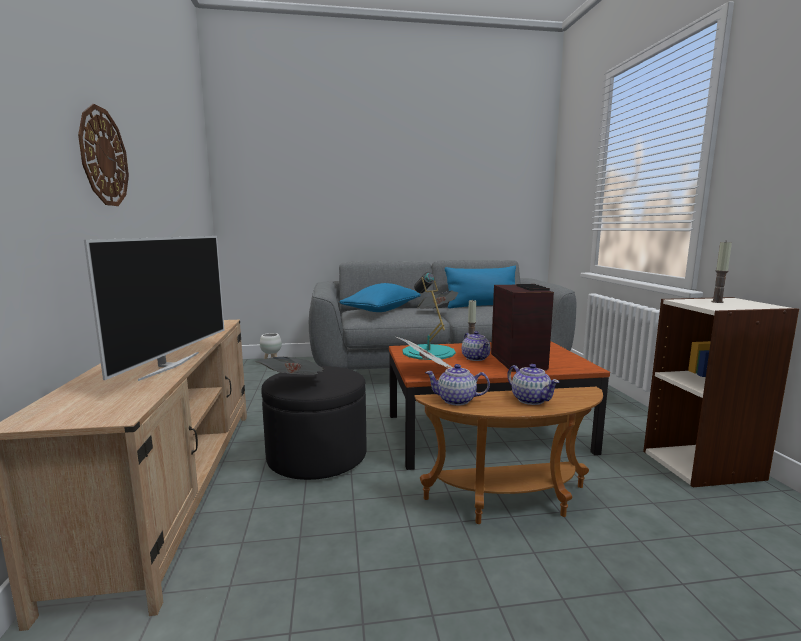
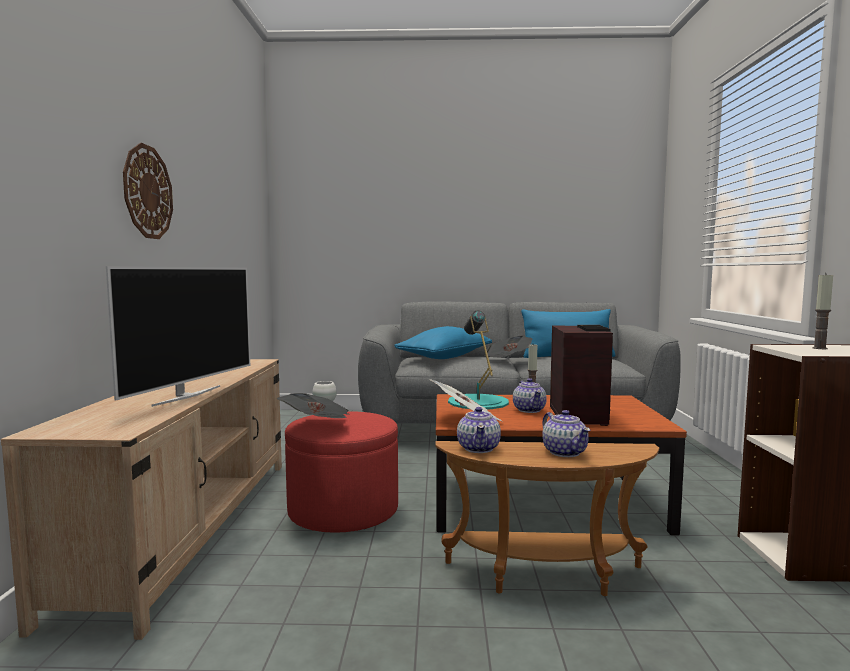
camera: 10 degrees right, 5 degrees down
black ottoman [261,366,366,480] -> red ottoman [285,411,398,533]
teapot [425,364,490,405] -> teapot turned 105 degrees counterclockwise [457,407,501,453]

